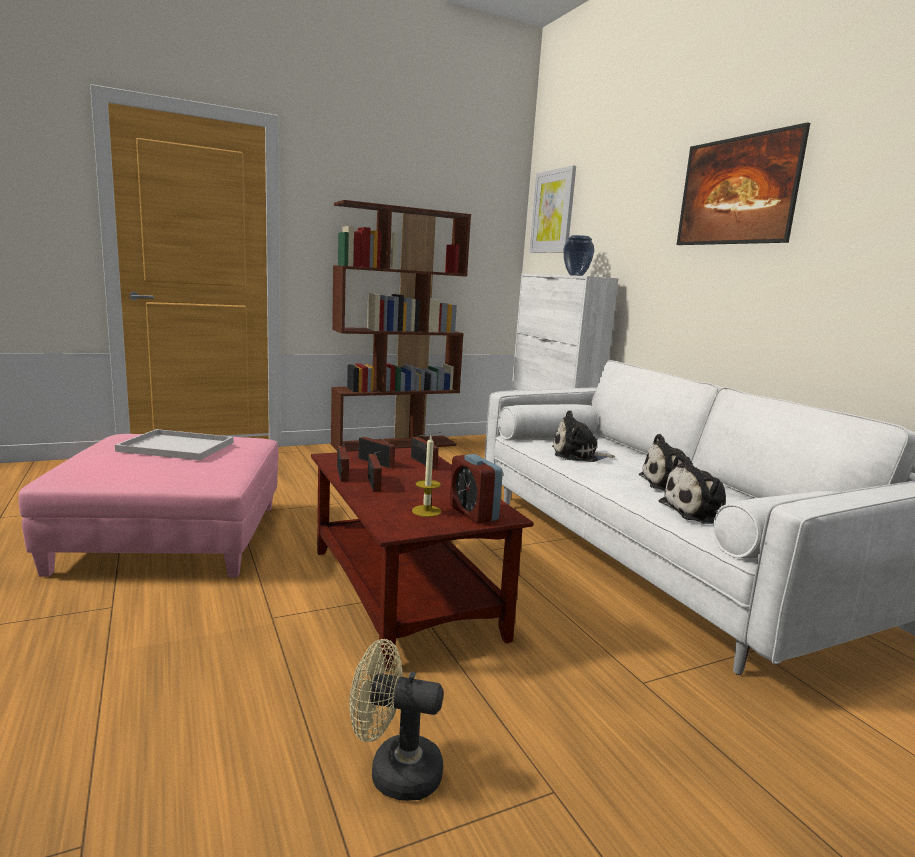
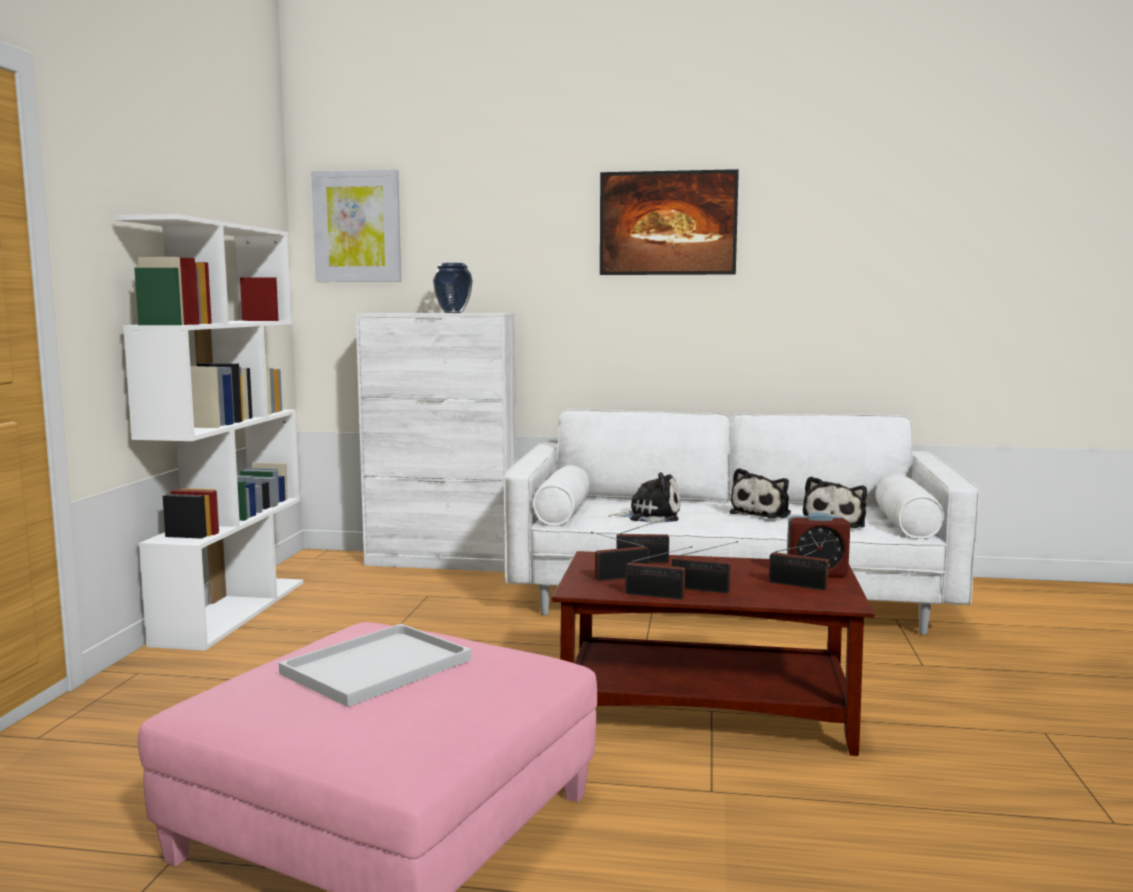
camera: 55 degrees left, 5 degrees down
brown bookcase [331,200,471,452] -> white bookcase [115,214,303,651]
beige fan [349,639,444,801] -> none
candle [412,436,442,517] -> radio [769,539,836,590]
plush toy [552,410,615,462] -> plush toy turned 120 degrees counterclockwise [608,472,681,523]

